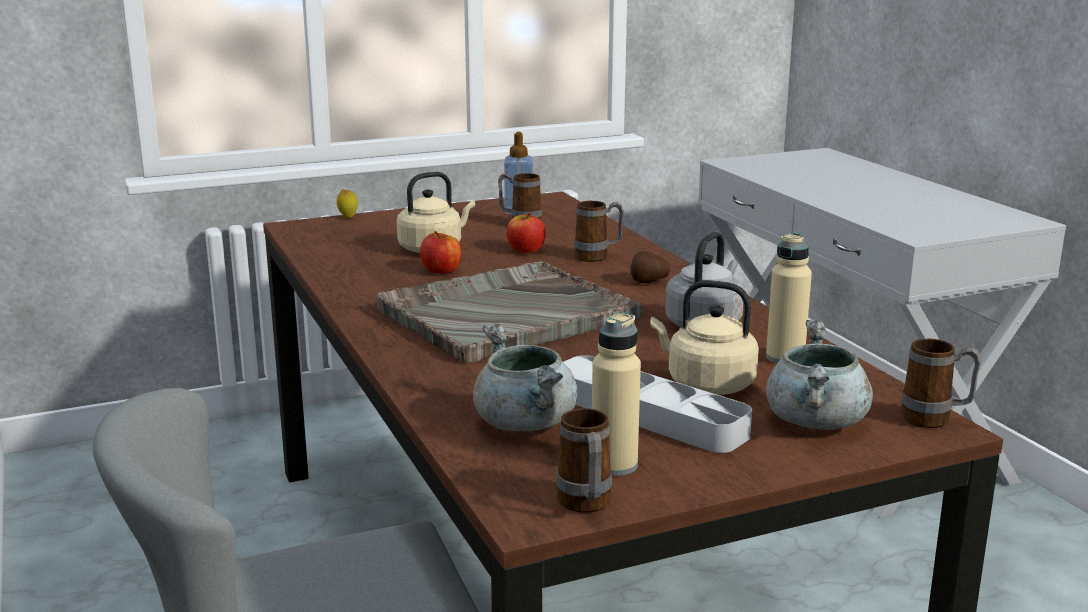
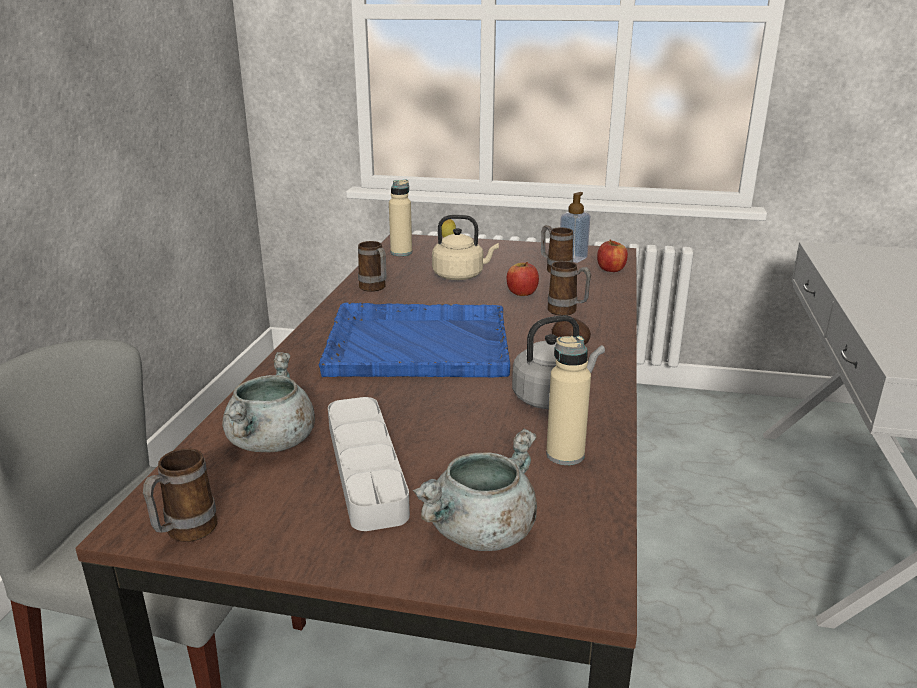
camera: 35 degrees right, 5 degrees up
grey tray [376,261,642,364] -> blue tray [318,302,510,377]
apple [420,231,461,274] -> apple moved to [597,239,628,272]
beige bottle [592,312,641,476] -> beige bottle moved to [389,180,412,256]
beige kettle [650,280,759,395] -> none
mug [900,338,981,428] -> mug moved to [358,241,387,292]

